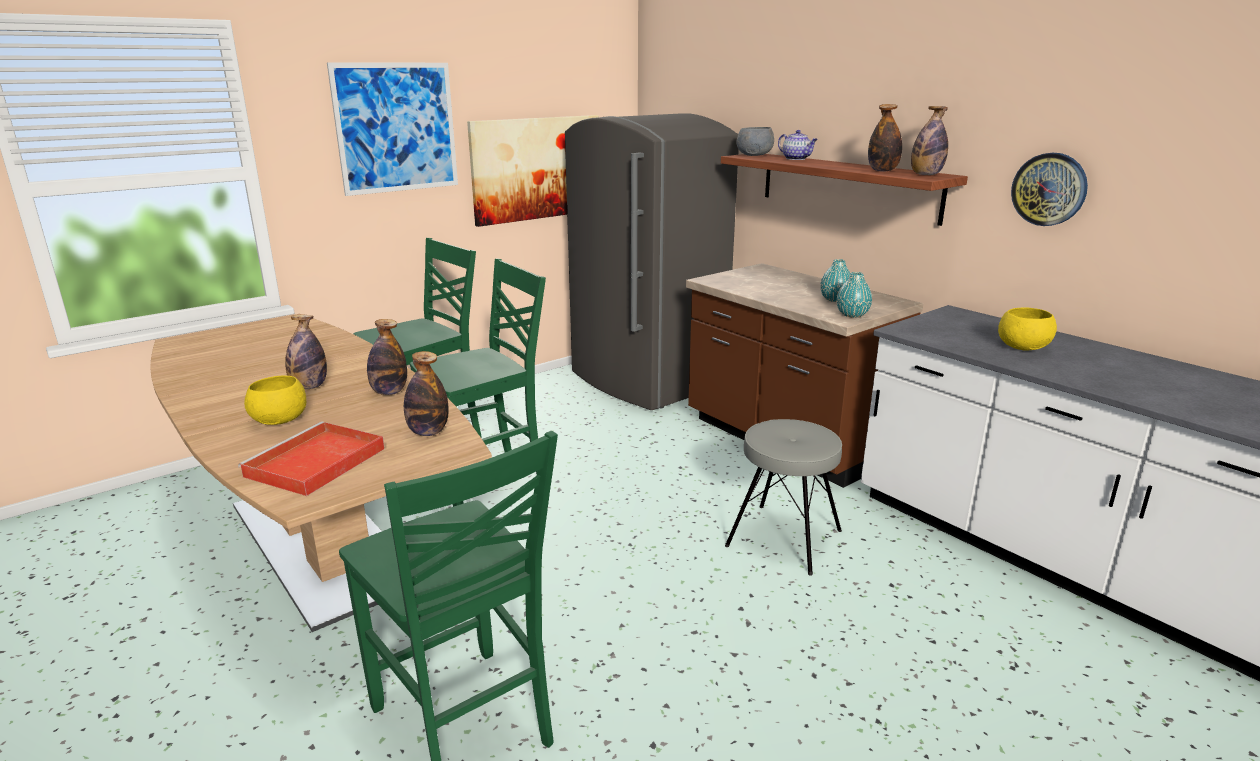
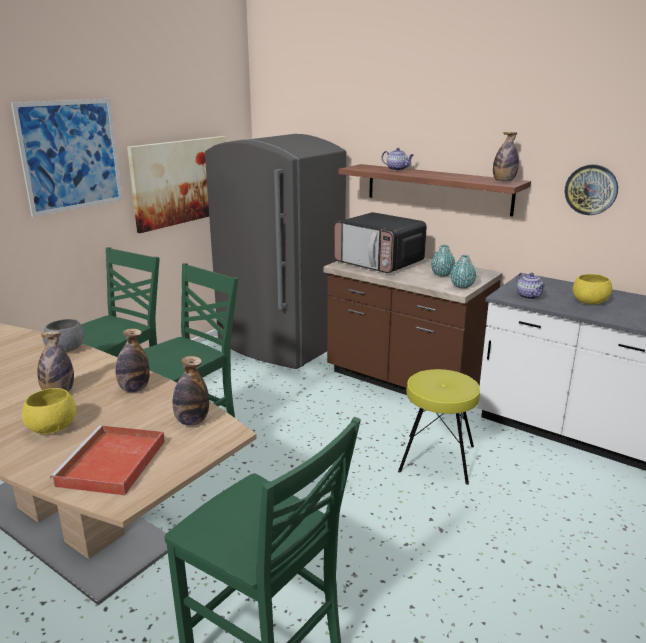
camera: 15 degrees left, 0 degrees up
grey stool [725,419,842,576] -> yellow stool [398,369,480,485]
grey bowl [736,127,774,156] -> grey bowl moved to [43,319,84,352]
bottle [868,104,902,172] -> none
none -> microwave [334,212,427,273]
none -> teapot [517,273,545,299]

